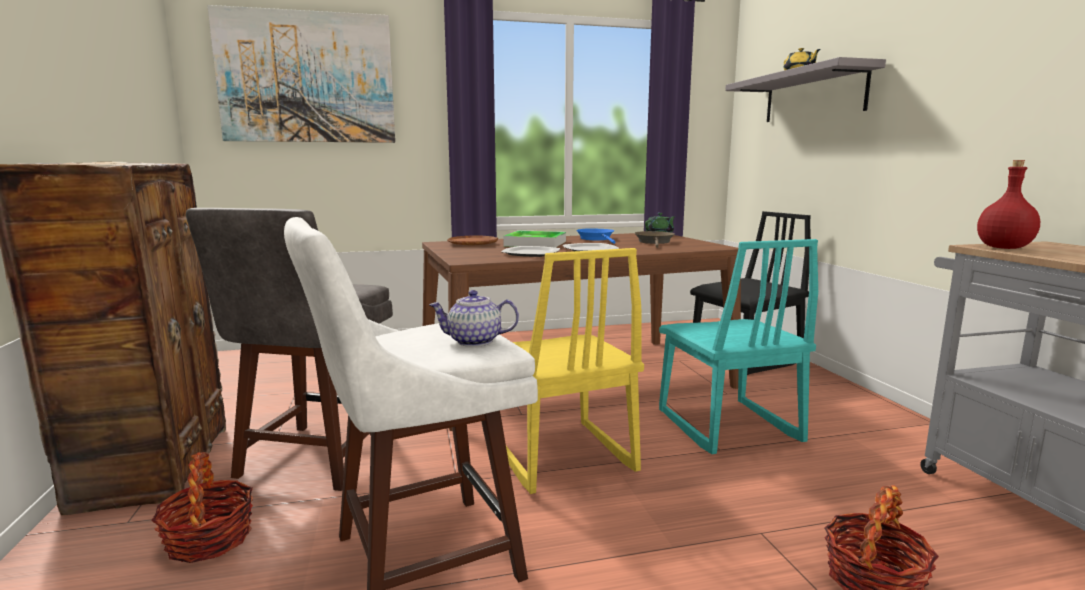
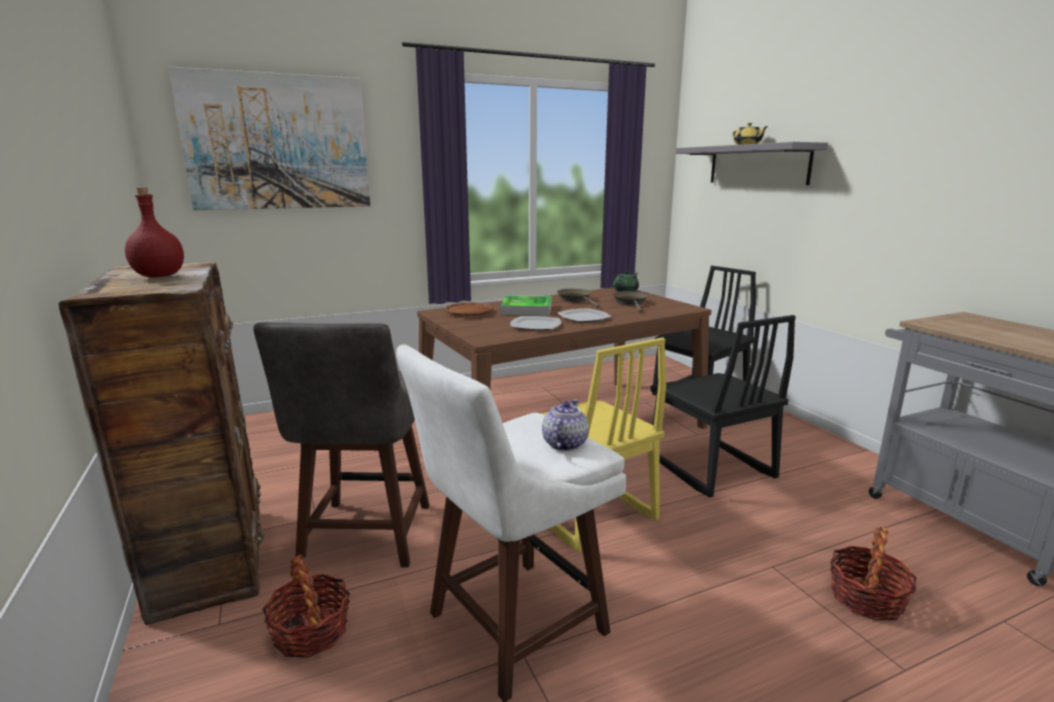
camera: 10 degrees left, 5 degrees up
teapot [429,290,519,347] -> teapot turned 120 degrees clockwise [542,399,589,451]
blue frying pan [576,228,615,244] -> brown frying pan [557,289,600,307]
turquoise chair [659,239,818,454] -> black chair [650,315,796,497]
red bottle [977,160,1040,249] -> red bottle moved to [125,187,184,278]

